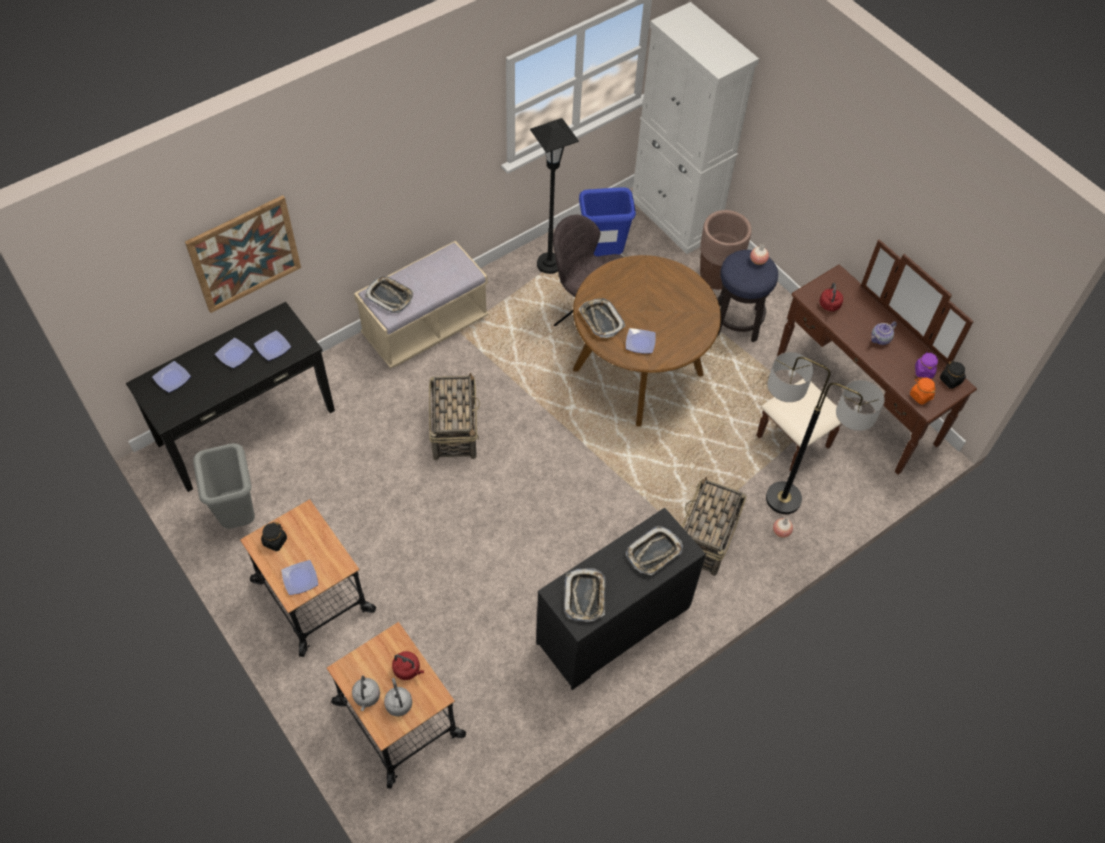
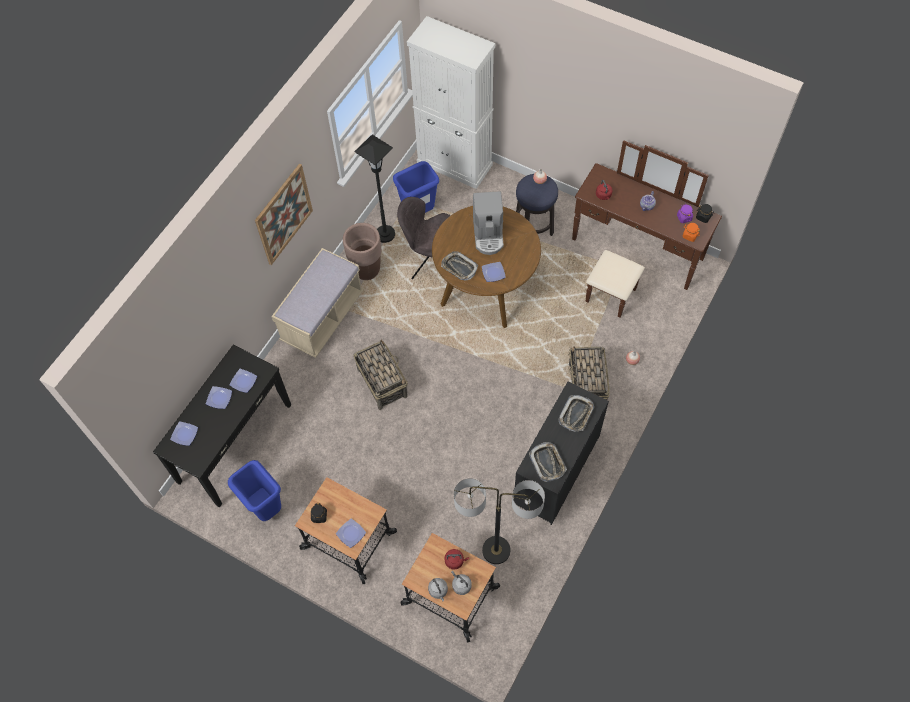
camera: 20 degrees left, 5 degrees up
picture [185,195,301,313] -> picture moved to [255,164,313,265]
grey trash can [193,443,255,529] -> blue trash can [228,460,281,521]
tray [365,276,413,313] -> none
brown planter [700,210,752,289] -> brown planter moved to [343,223,381,280]
floor lamp [766,352,885,514] -> floor lamp moved to [454,478,545,564]
none -> coffee machine [473,191,504,255]

